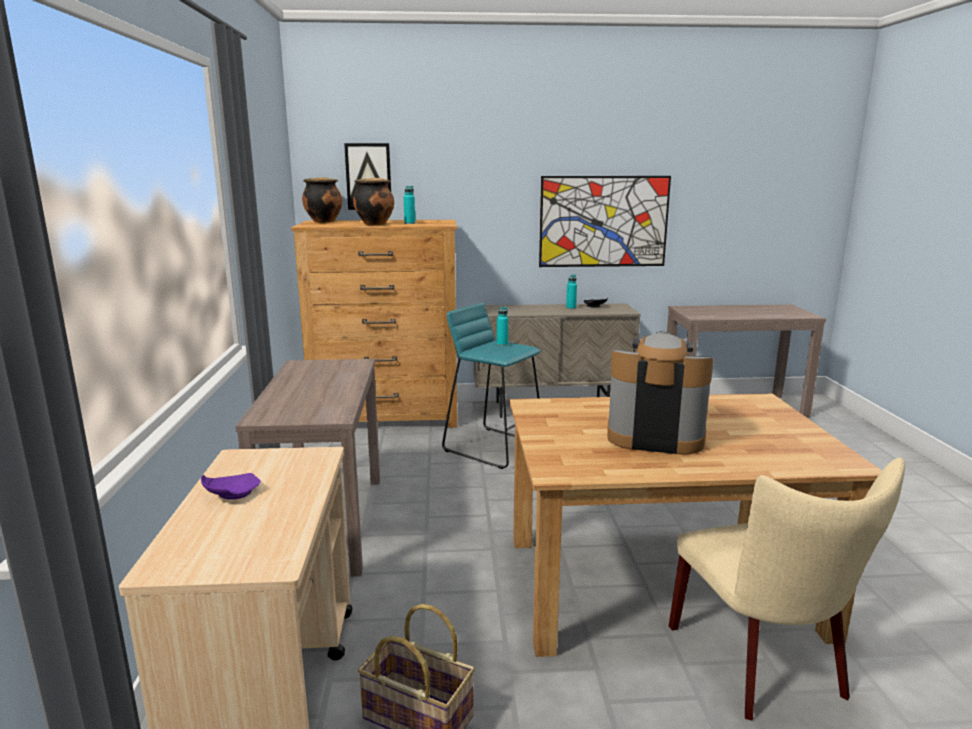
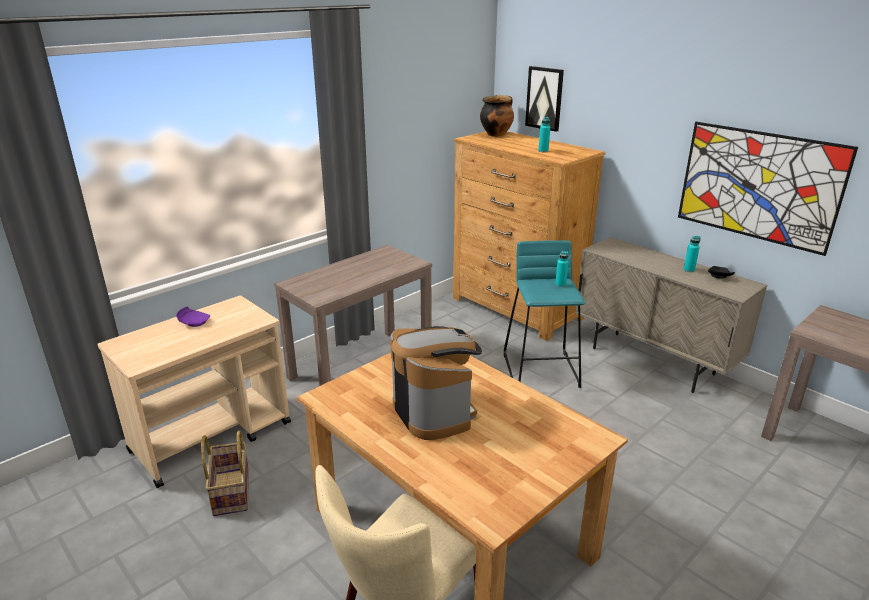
camera: 50 degrees right, 10 degrees up
cooking pot [353,178,394,225] -> none

